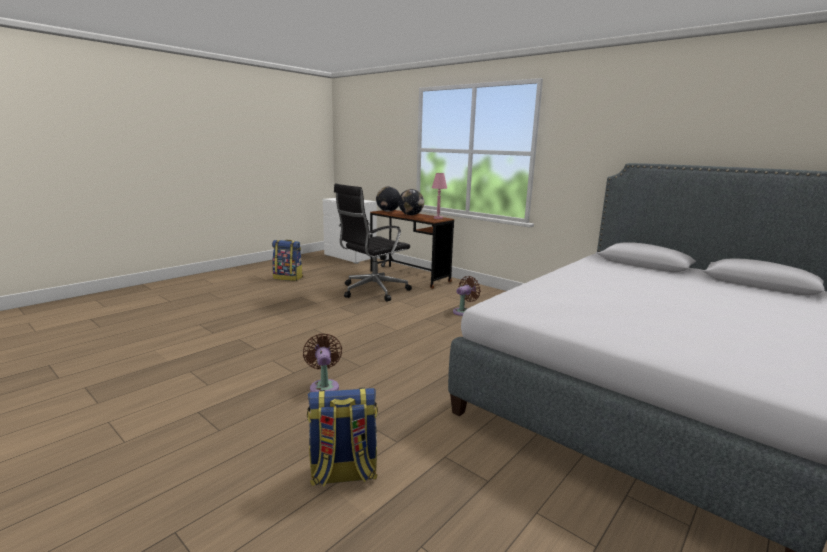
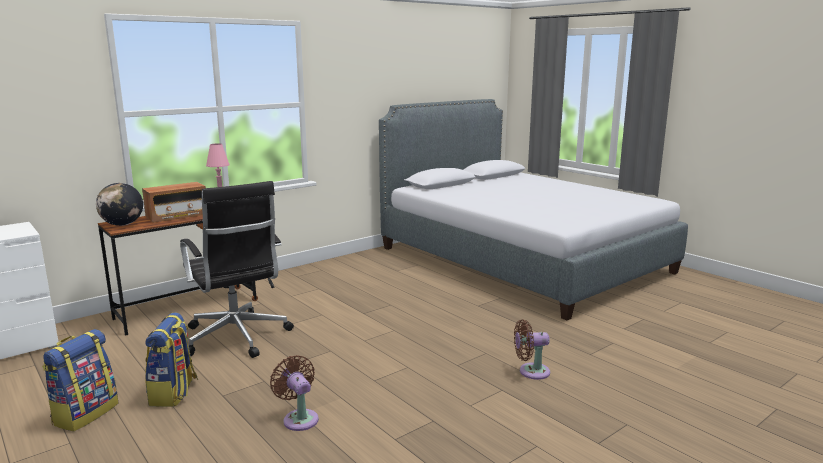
camera: 80 degrees left, 0 degrees up
backpack [307,388,378,487] -> backpack moved to [145,313,198,407]
globe [398,189,424,215] -> radio [142,182,206,223]
brown fan [453,276,481,316] -> brown fan moved to [270,355,319,431]

